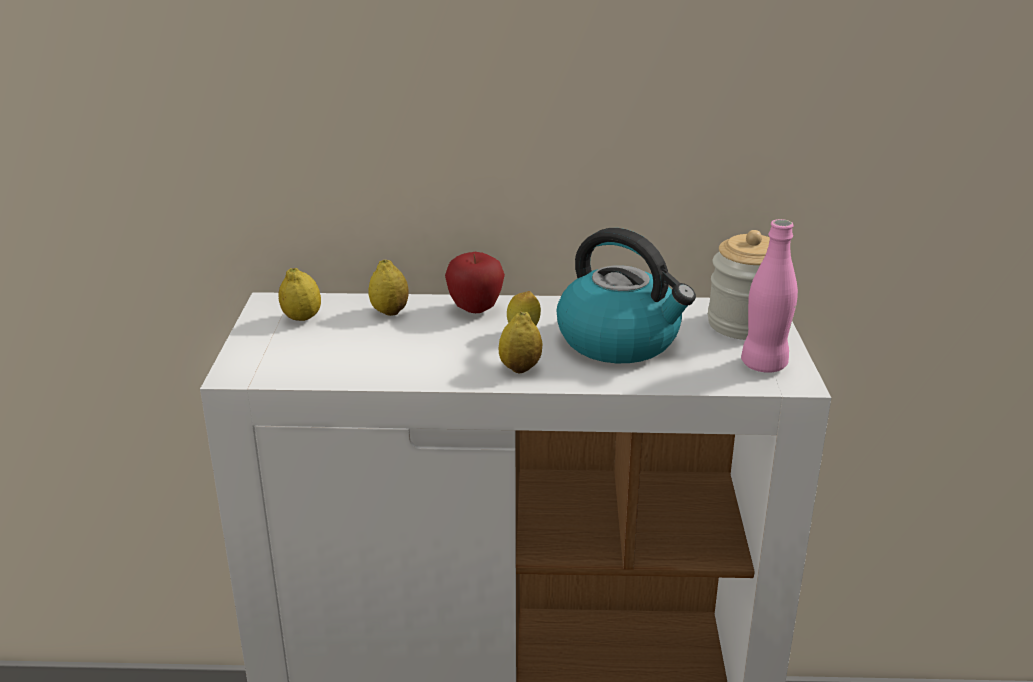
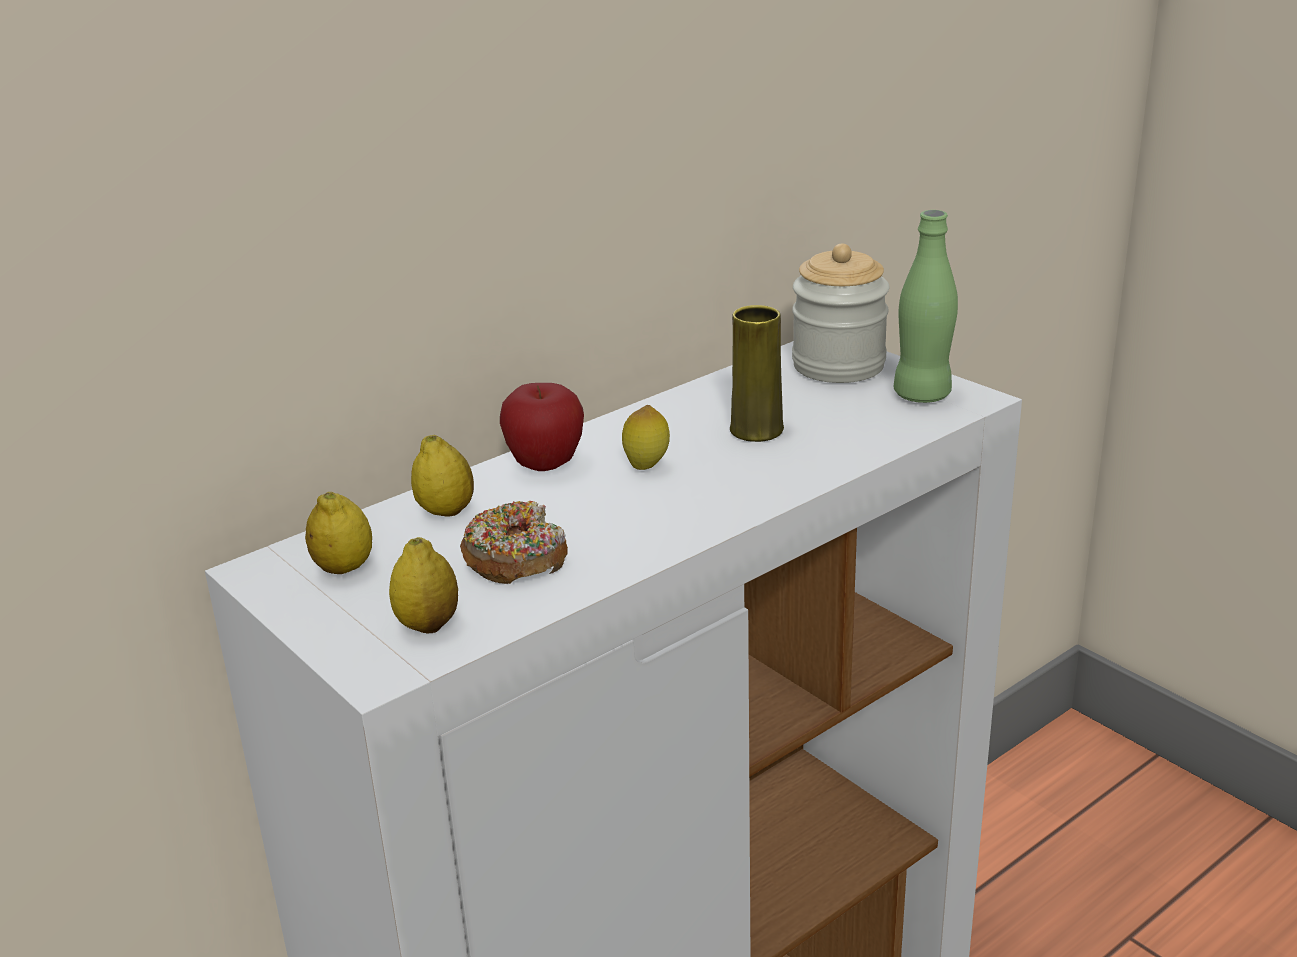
camera: 40 degrees left, 0 degrees up
lemon [499,312,542,373] -> lemon moved to [389,537,458,633]
kettle [557,228,696,363] -> yellow vase [730,305,784,442]
pink bottle [741,219,798,373] -> green bottle [894,210,958,403]
none -> donut [460,501,568,584]

